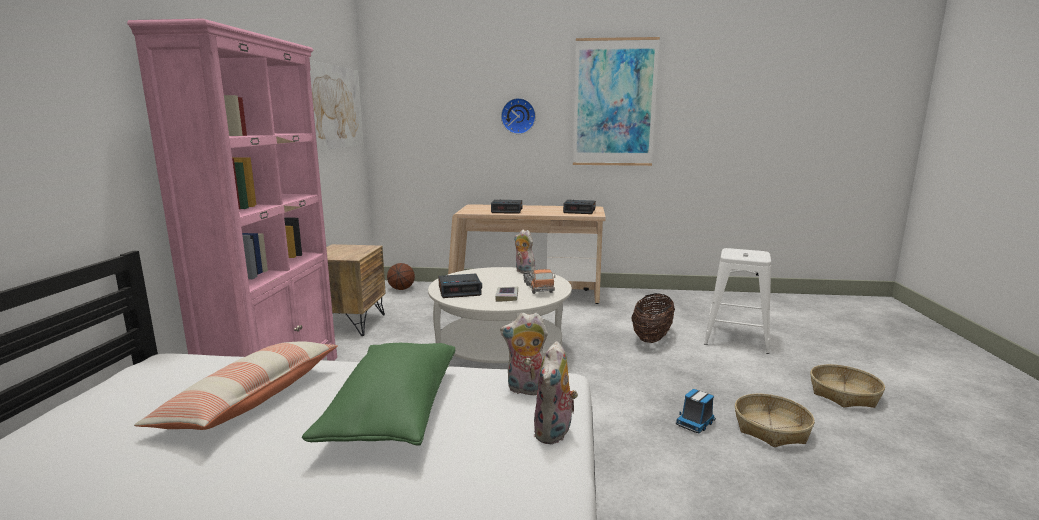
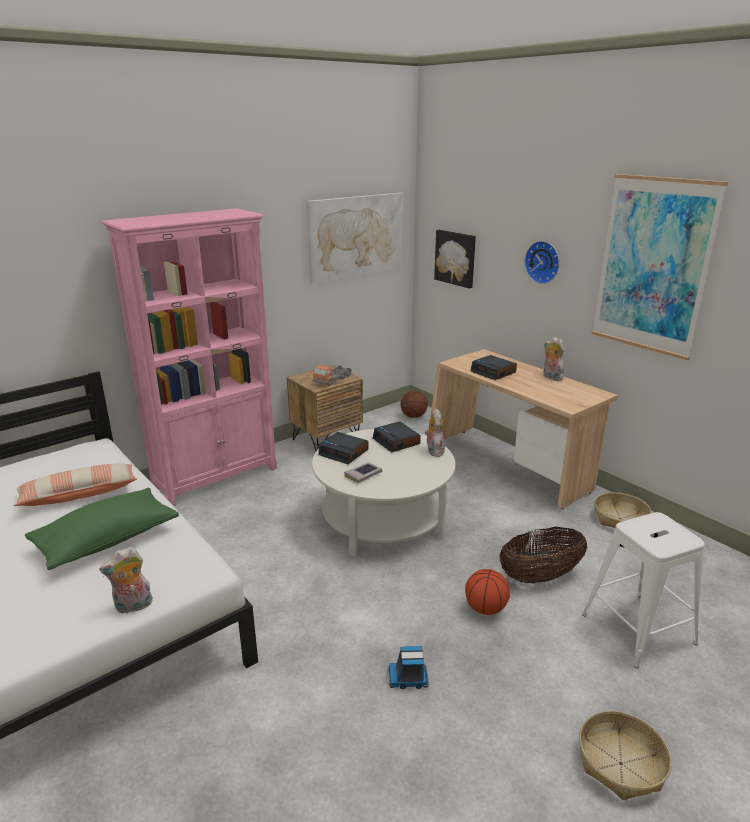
camera: 45 degrees right, 10 degrees up
plush toy [500,313,548,395] -> plush toy moved to [544,337,564,381]
toy truck [523,269,555,294] -> toy truck moved to [313,365,352,386]
alarm clock [563,200,596,214] -> alarm clock moved to [373,421,421,452]
basket [735,393,815,447] -> basket moved to [594,492,651,528]
none -> picture [434,230,476,288]
none -> basketball [465,569,510,615]

